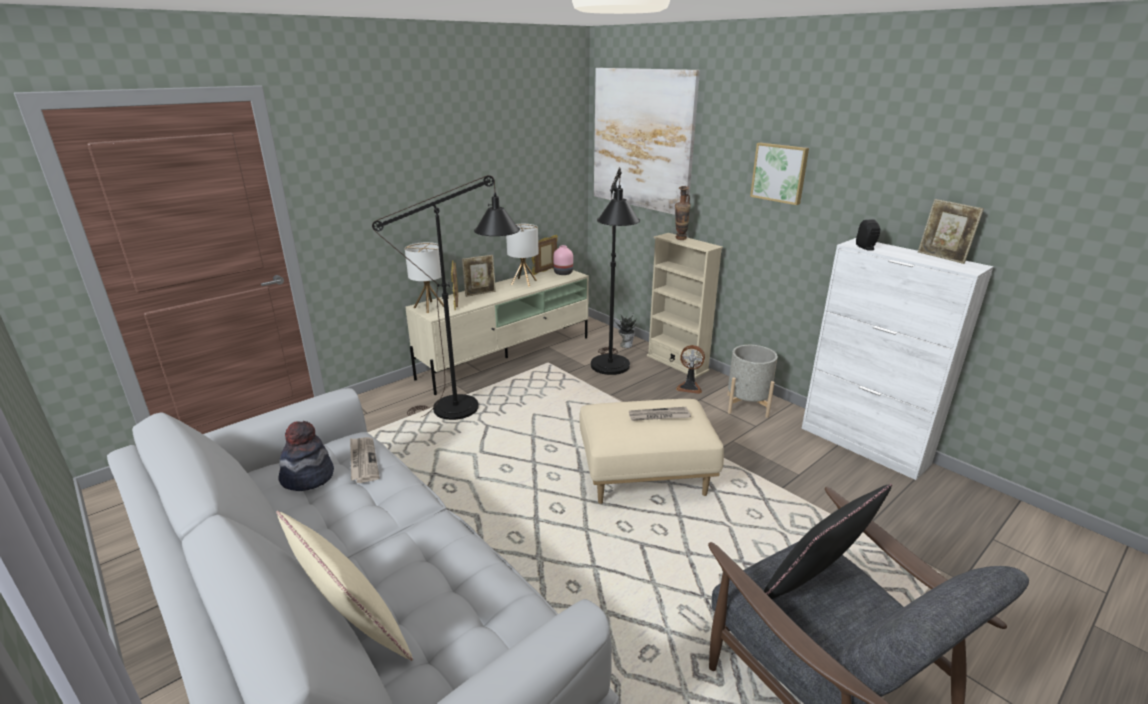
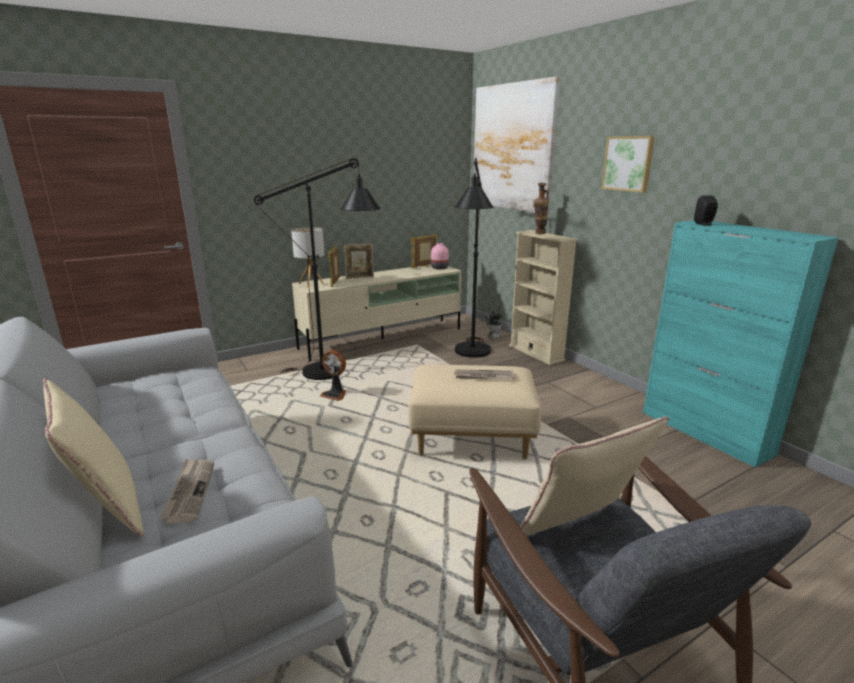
camera: 10 degrees right, 5 degrees down
hat [278,421,334,491] -> none
newspaper [350,437,380,483] -> newspaper moved to [159,459,215,524]
table lamp [506,224,539,287] -> none
fan [676,345,705,394] -> fan moved to [320,350,346,401]
grey planter [727,345,778,418] -> none
black pillow [764,484,892,599] -> beige pillow [519,416,669,536]
white cabinet [802,238,994,480] -> turquoise cabinet [643,220,839,468]
picture frame [918,199,984,264] -> none

